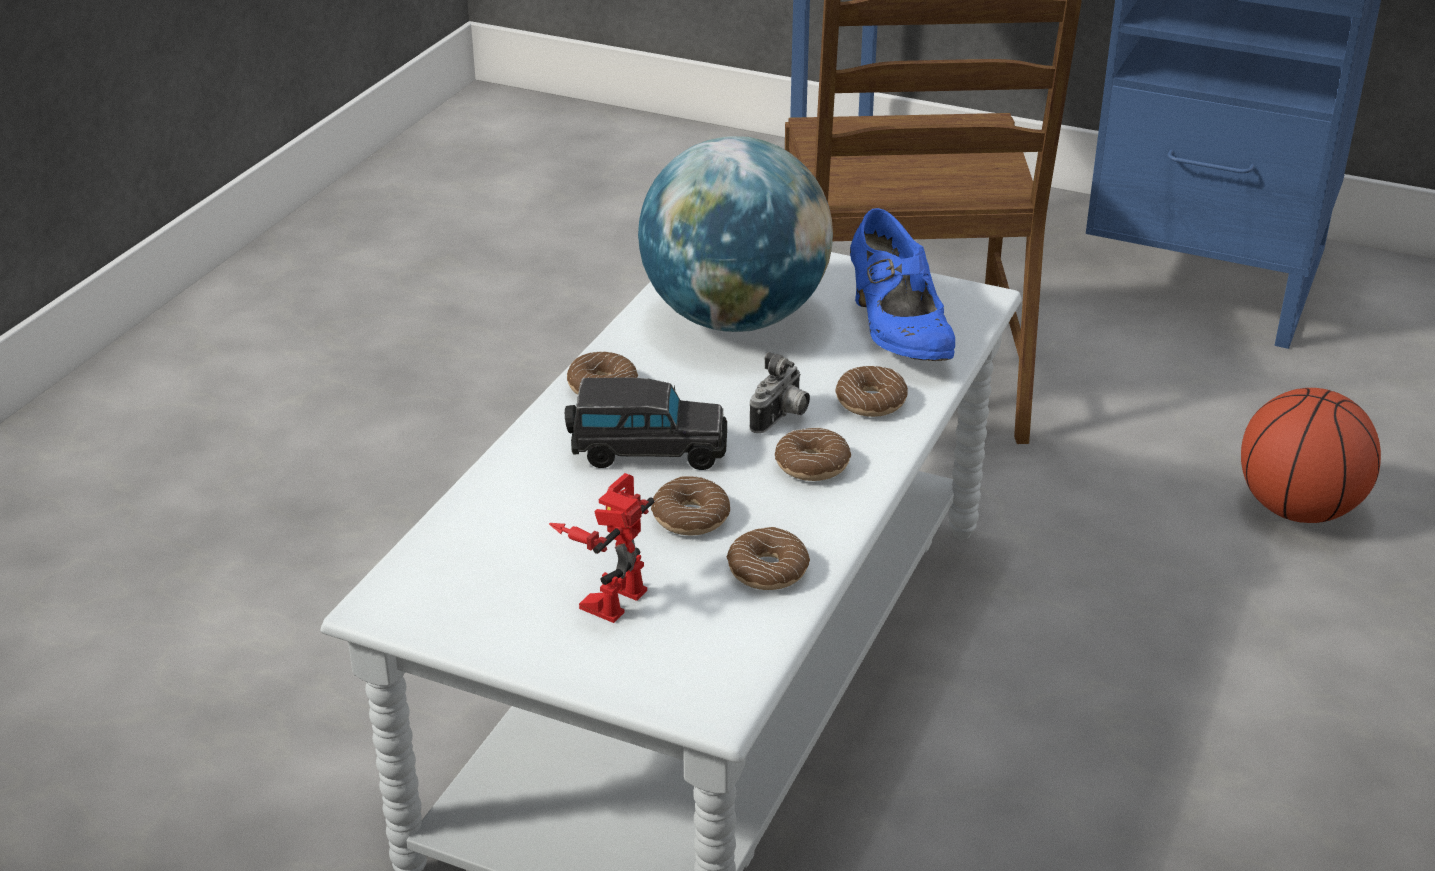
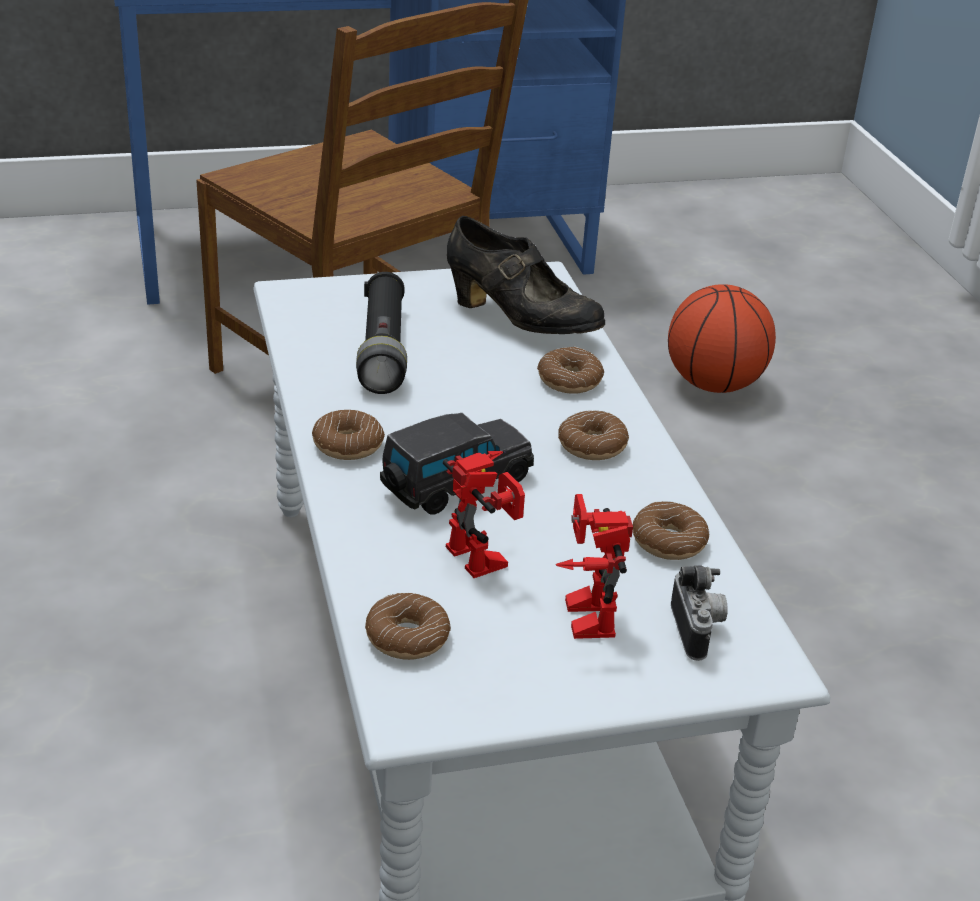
camera: 40 degrees left, 0 degrees up
globe [638,136,833,332] -> black flashlight [356,272,407,394]
donut [651,476,730,536] -> donut moved to [365,593,451,660]
camera [750,352,810,433] -> camera moved to [671,565,728,661]
blue shoe [850,208,955,361] -> black shoe [447,216,605,334]
none -> toy robot [443,451,525,578]

